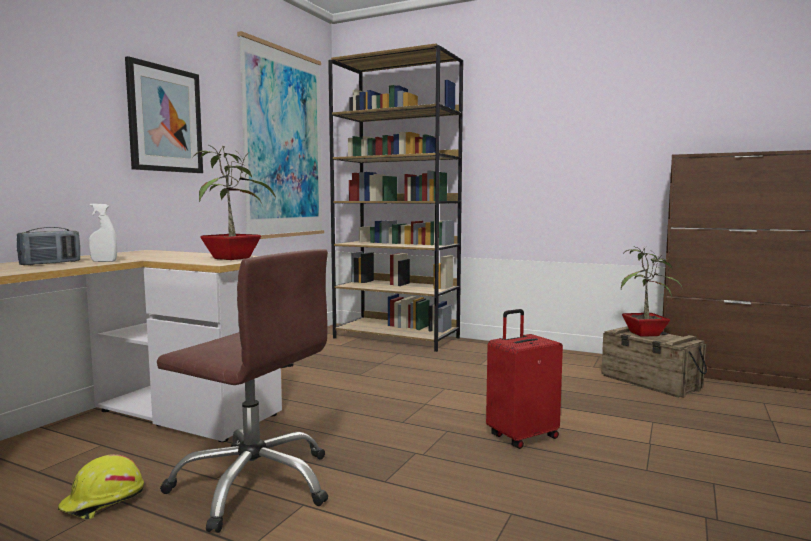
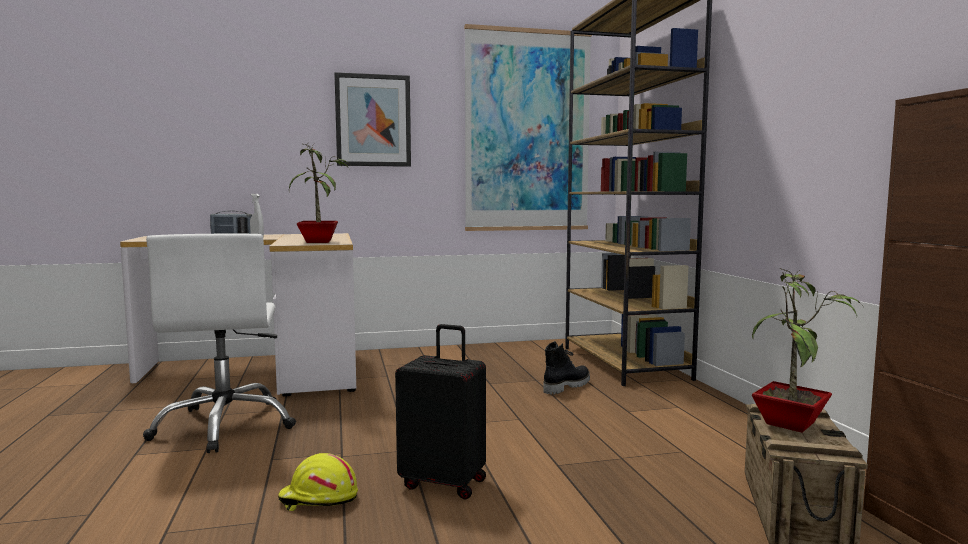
camera: 50 degrees right, 0 degrees up
yellow hard hat [57,454,144,520] -> yellow hard hat moved to [278,453,358,511]
brown office chair [157,249,328,533] -> white office chair [143,233,296,453]
red suitcase [486,309,563,449] -> black suitcase [395,324,486,500]
none -> black boot [543,341,590,394]

